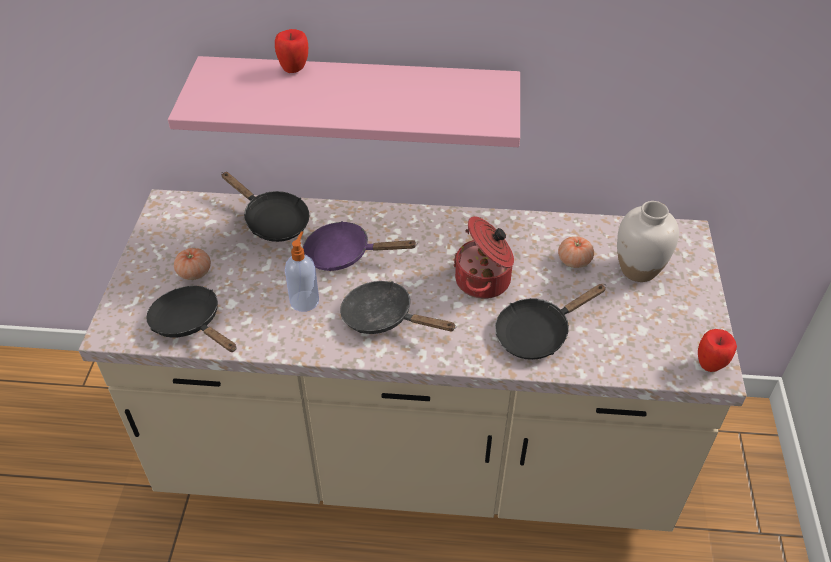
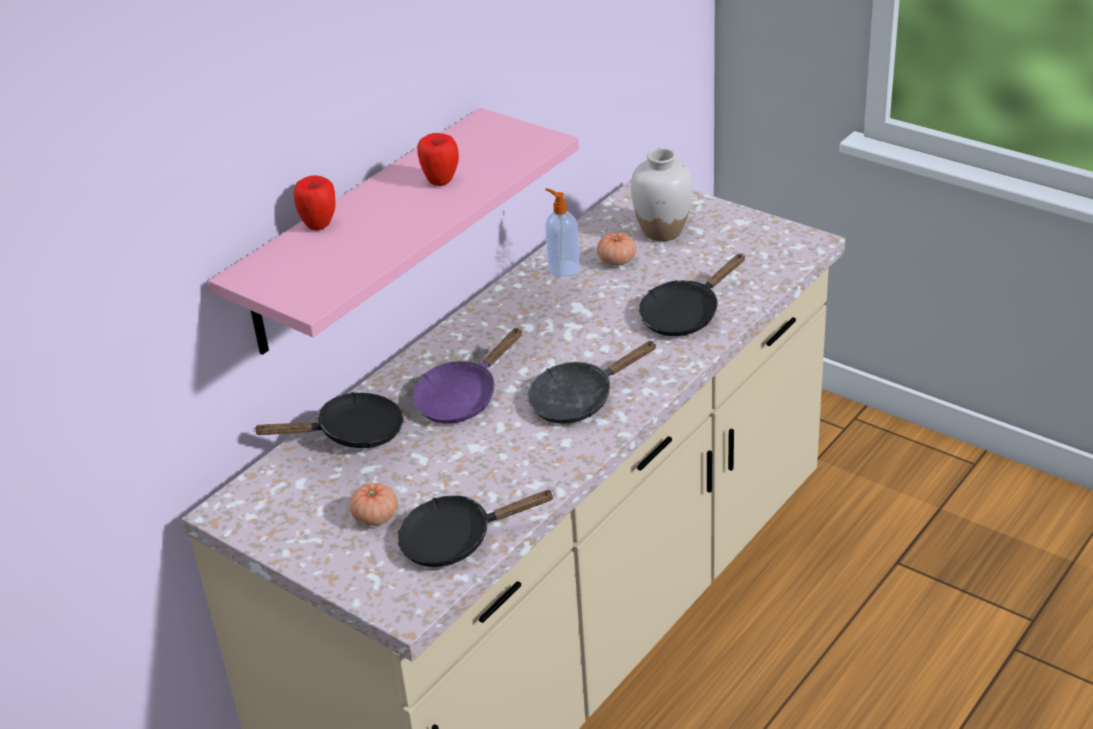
camera: 55 degrees left, 10 degrees down
soap dispenser [285,231,319,312] -> soap dispenser moved to [545,188,580,277]
cooking pot [453,216,514,299] -> none
black frying pan [495,284,607,360] -> black frying pan turned 45 degrees clockwise [639,254,745,336]
apple [698,329,737,372] -> apple moved to [417,133,459,186]

